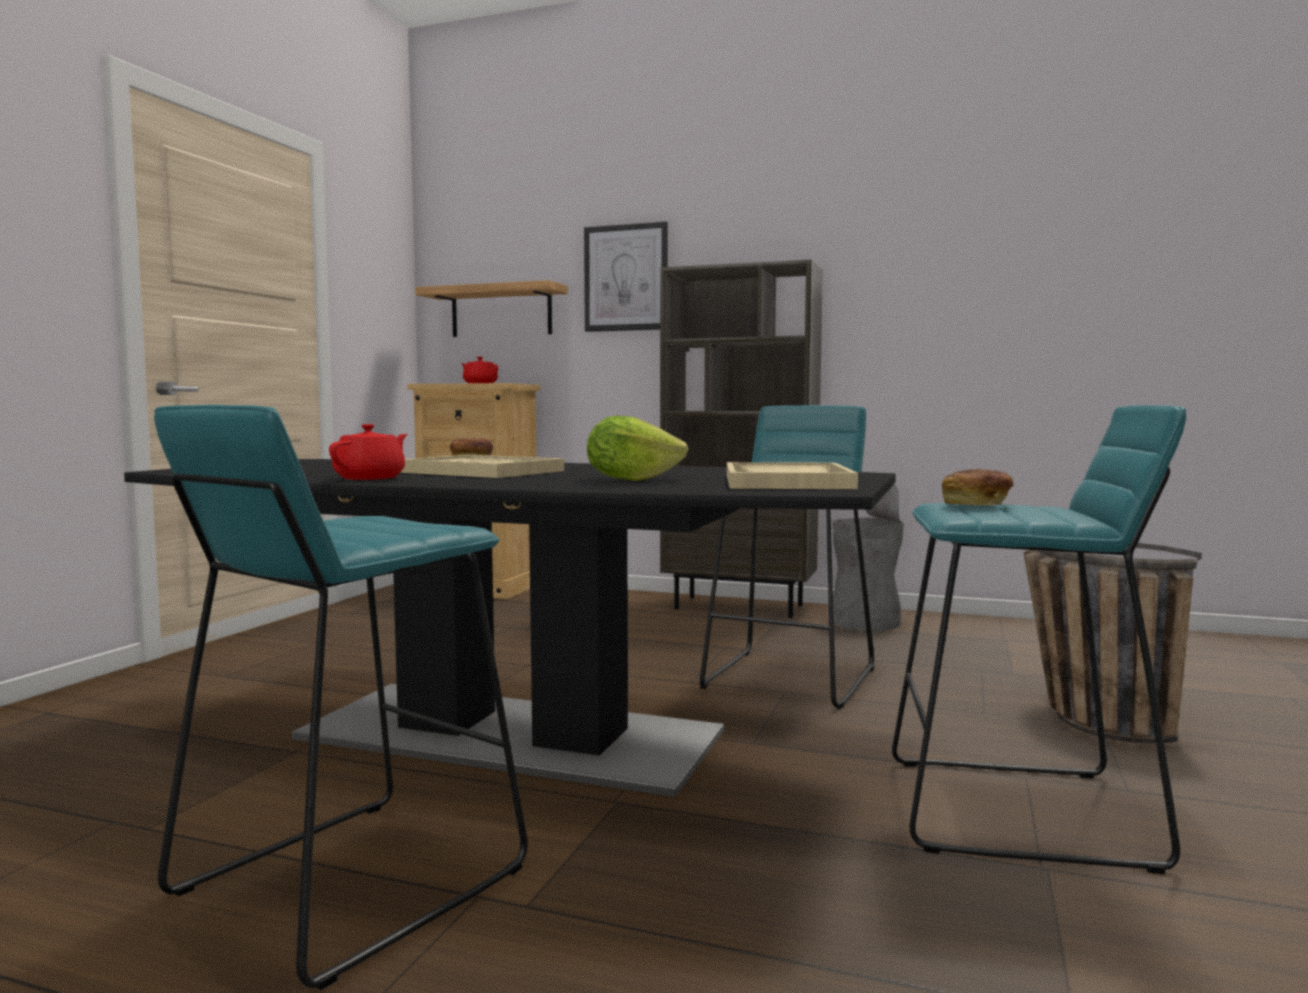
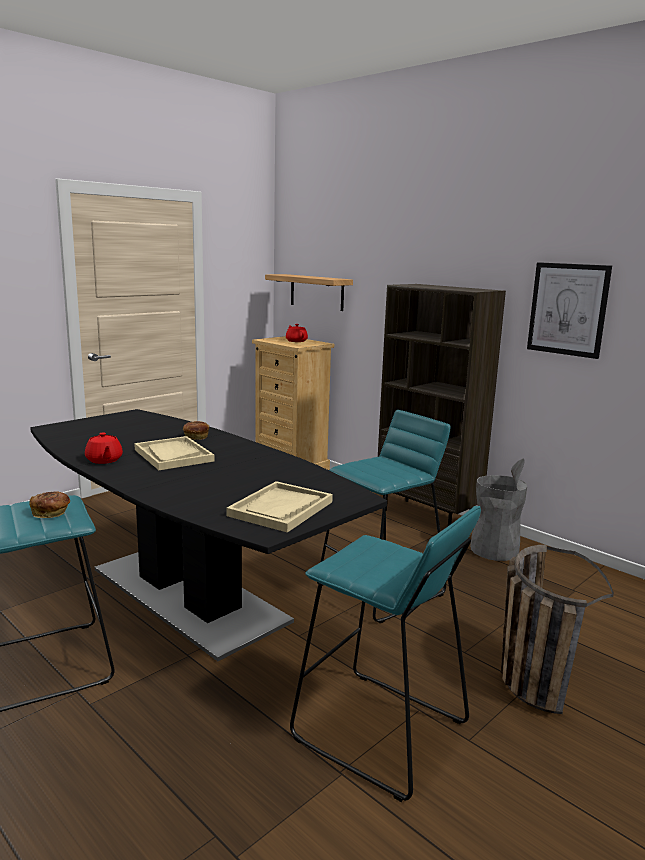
camera: 25 degrees right, 10 degrees up
red teapot [329,424,408,480] -> red teapot turned 105 degrees clockwise [85,432,123,464]
picture [584,222,668,332] -> picture moved to [527,262,612,359]
lettuce [587,415,688,481] -> none
bread [942,469,1014,505] -> bread moved to [29,491,70,518]

